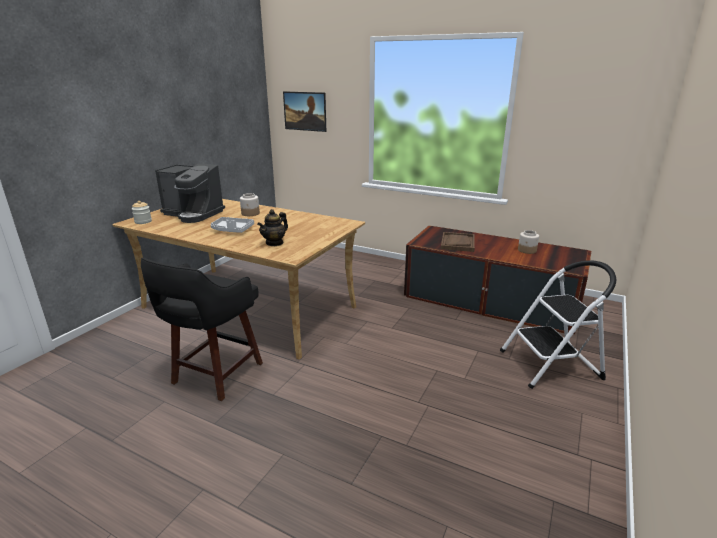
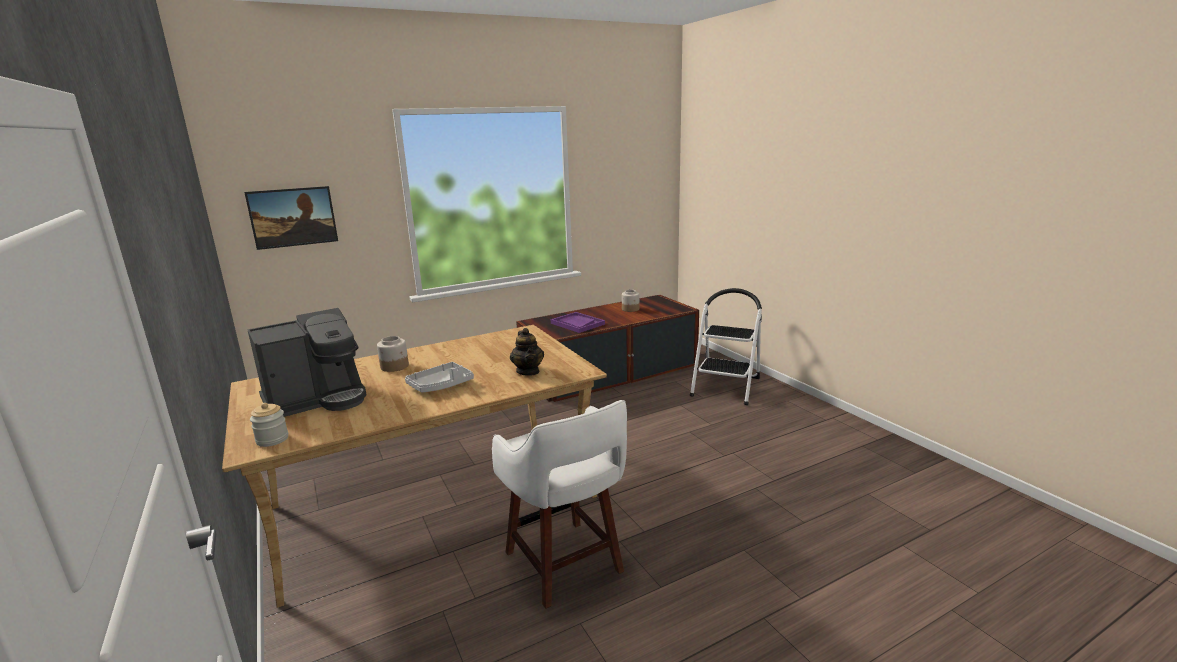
camera: 55 degrees left, 5 degrees down
black stool [141,258,263,401] -> white stool [492,400,627,609]
brown tray [441,232,475,252] -> purple tray [551,312,605,333]

